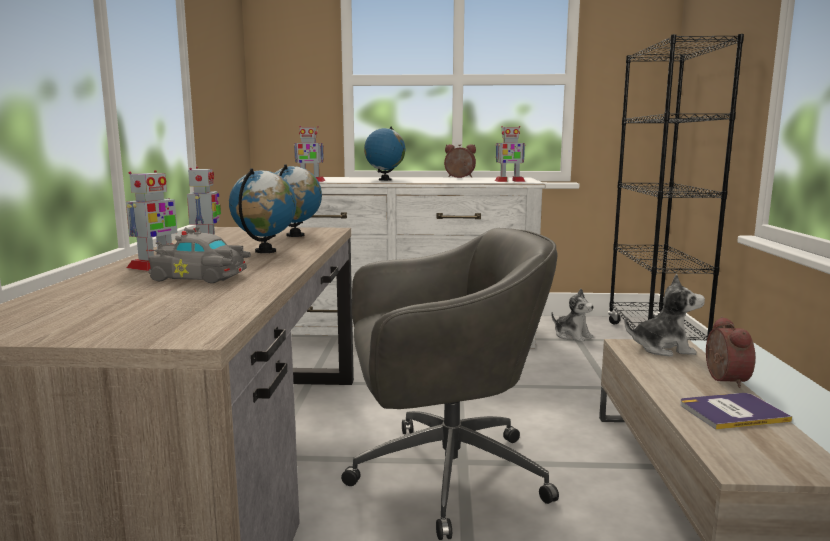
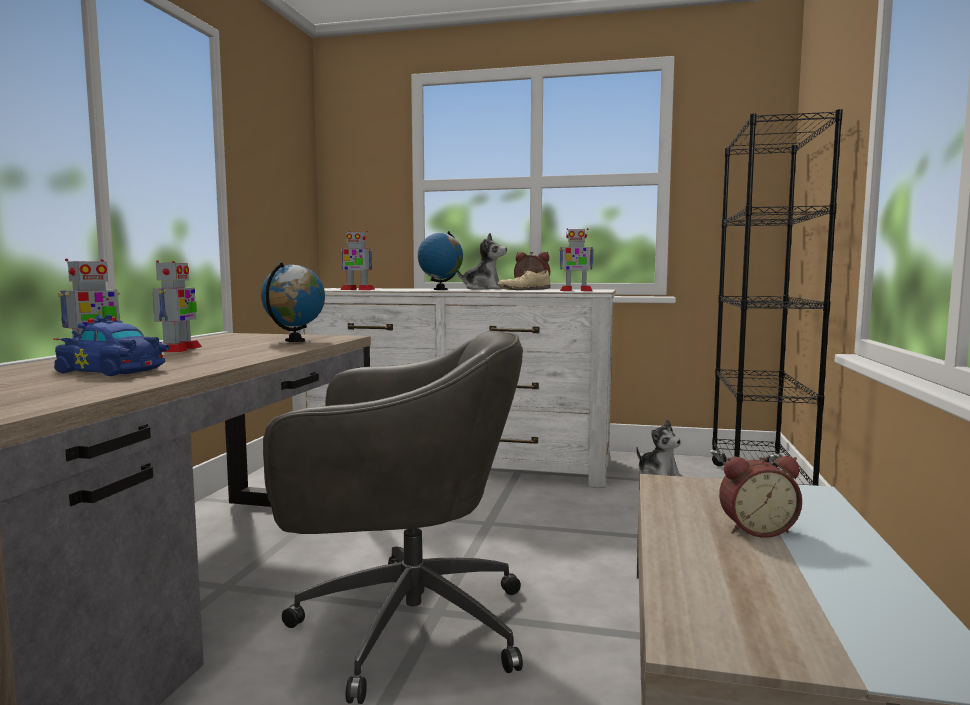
camera: 10 degrees right, 5 degrees down
grey toy car [146,227,251,283] -> blue toy car [53,315,169,376]
globe [229,168,296,253] -> none
plush toy [624,274,705,357] -> plush toy moved to [457,233,507,290]
book [680,393,792,430] -> none
alarm clock [706,317,755,388] -> alarm clock turned 75 degrees clockwise [719,456,802,538]
none -> beige shoe [497,270,551,290]

